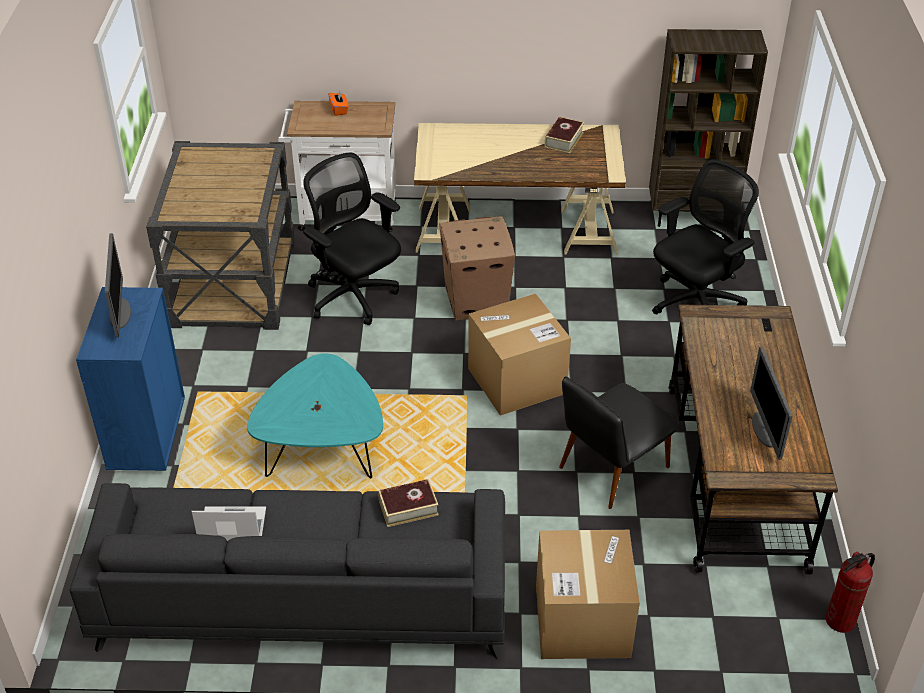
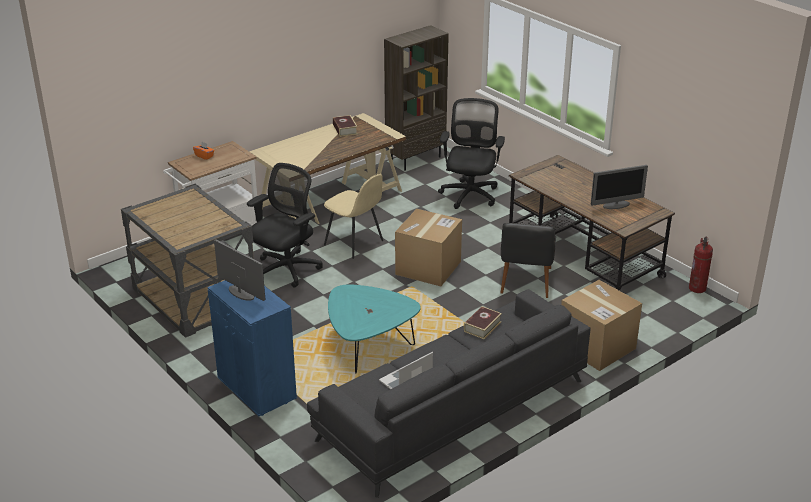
camera: 40 degrees left, 10 degrees down
black office chair [303,153,401,325] -> black office chair turned 120 degrees clockwise [247,163,323,287]
cardboard box [439,216,515,320] -> beige chair [324,174,383,259]
monitor [750,347,793,460] -> monitor turned 60 degrees counterclockwise [591,165,648,209]

